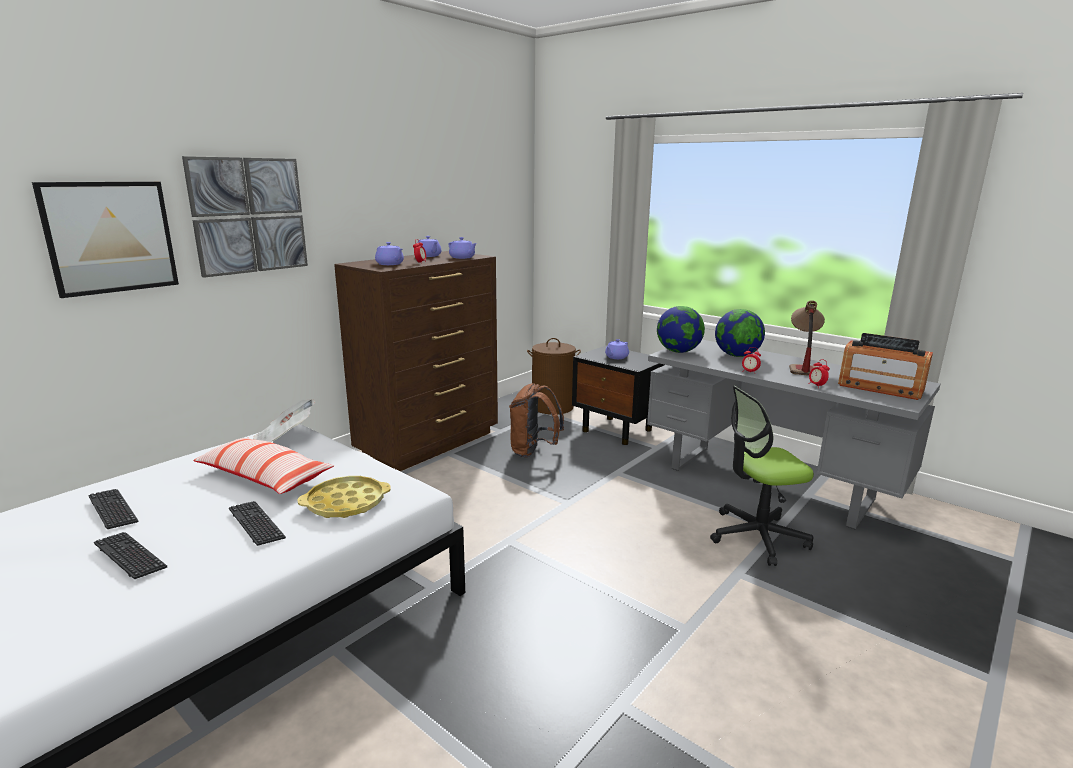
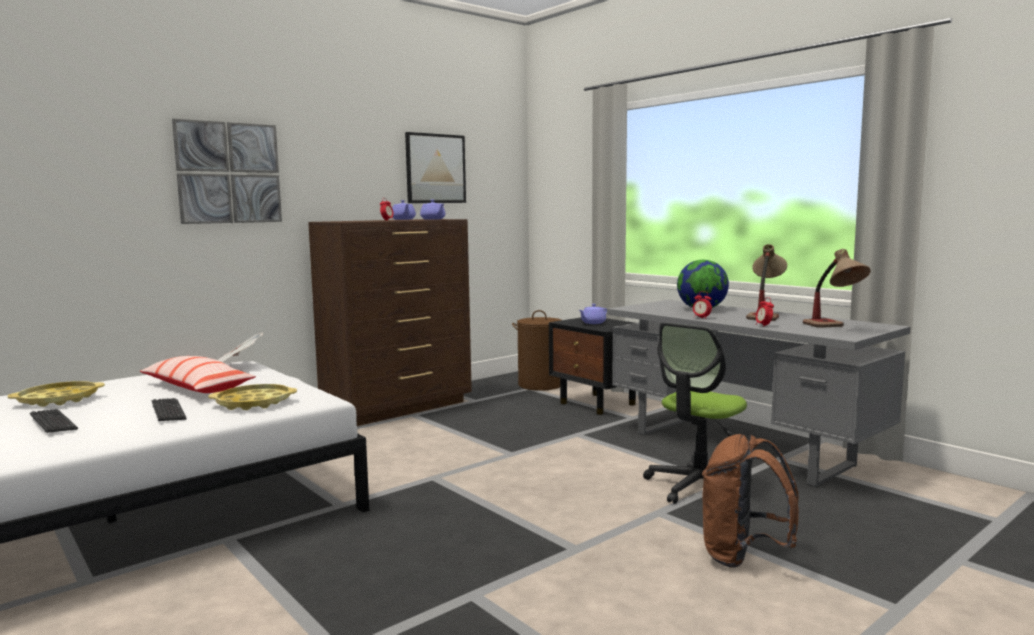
camera: 10 degrees right, 10 degrees down
picture [32,182,179,298] -> picture moved to [405,132,466,203]
keyboard [88,489,138,529] -> yellow tray [8,381,105,407]
purple teapot [375,242,404,265] -> none
brown backpack [509,383,564,458] -> brown backpack moved to [702,434,799,568]
globe [657,306,705,353] -> none
office chair [710,385,814,566] -> office chair turned 45 degrees counterclockwise [643,322,747,504]
radio [838,333,933,400] -> table lamp [803,249,871,328]

